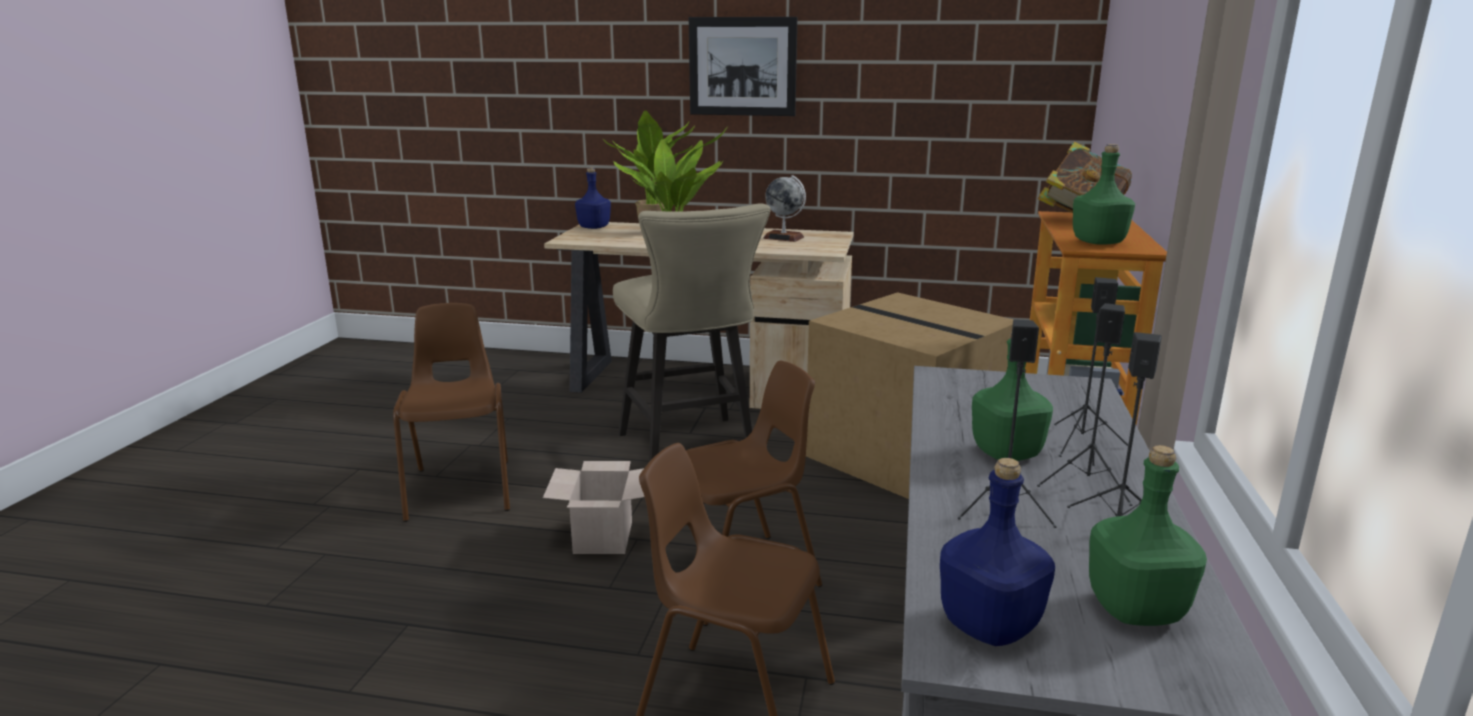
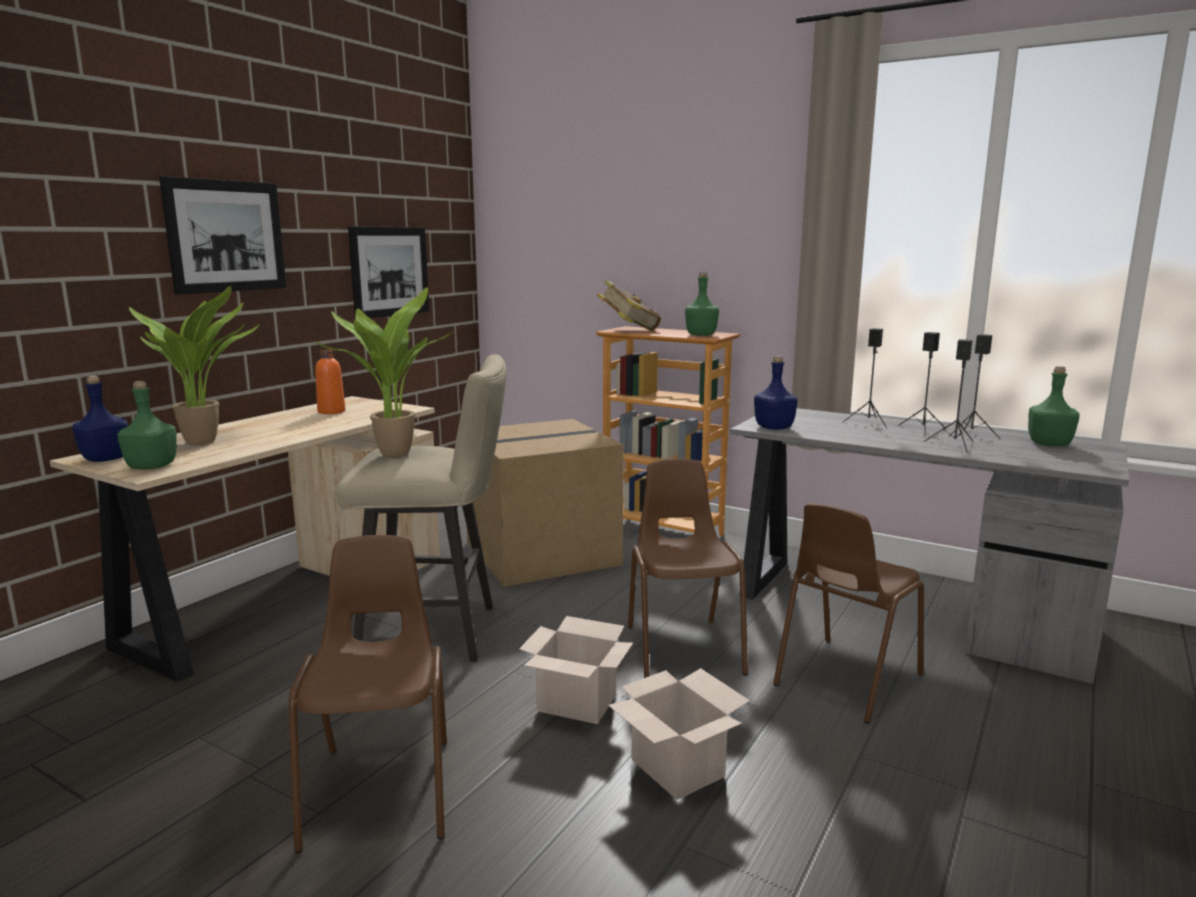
camera: 70 degrees left, 5 degrees down
brown chair [393,303,510,522] -> brown chair turned 75 degrees clockwise [289,535,447,853]
globe [763,175,806,242] -> orange bottle [315,349,345,414]
blue bottle [940,458,1055,646] -> blue bottle moved to [754,356,798,430]
green bottle [972,332,1053,461] -> green bottle moved to [117,381,177,469]
none -> picture [348,226,429,319]
none -> cardboard box [608,668,750,800]

